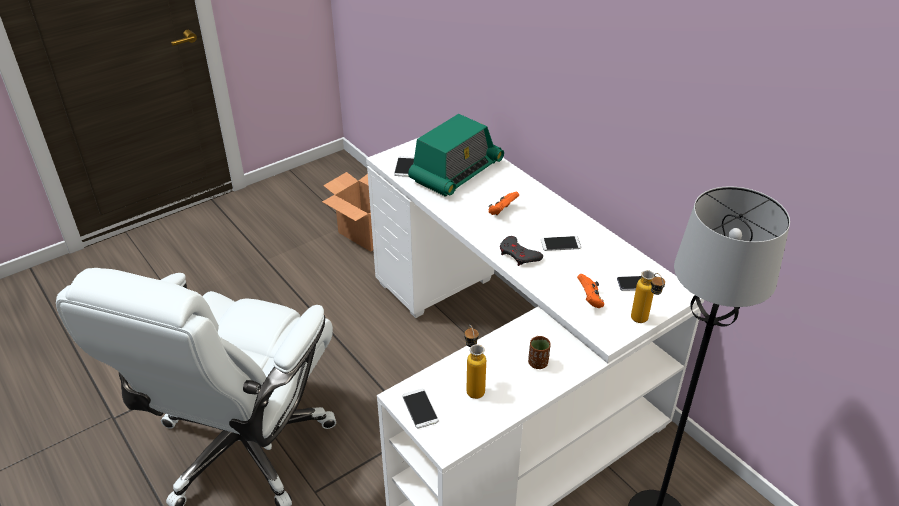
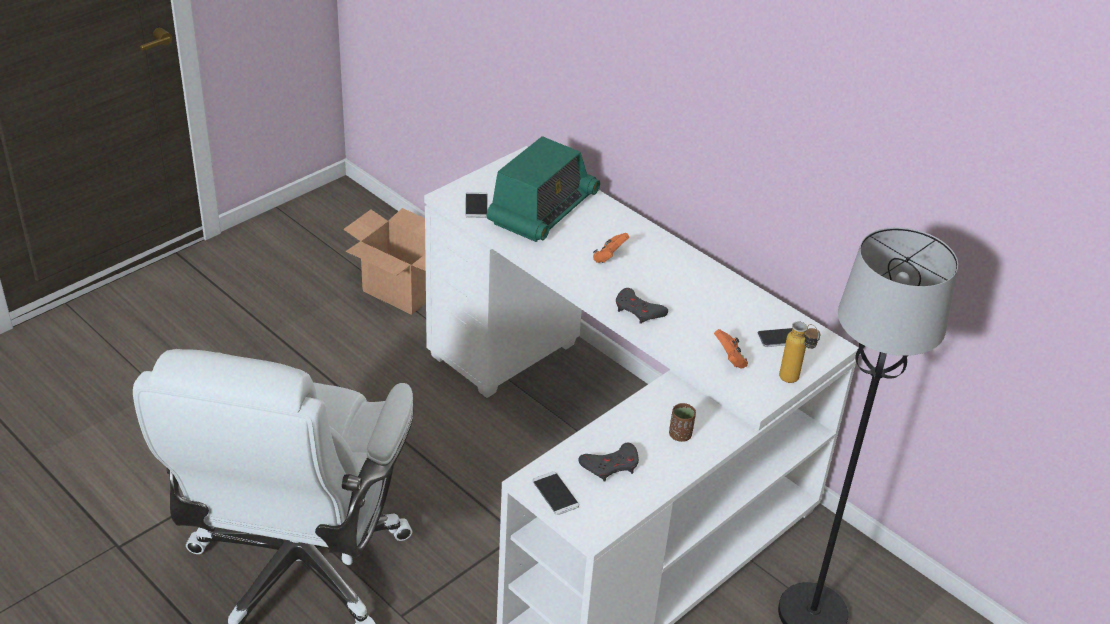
camera: 10 degrees left, 0 degrees up
bottle [464,325,486,399] -> grey game controller [578,443,639,482]
phone [541,236,581,251] -> none

